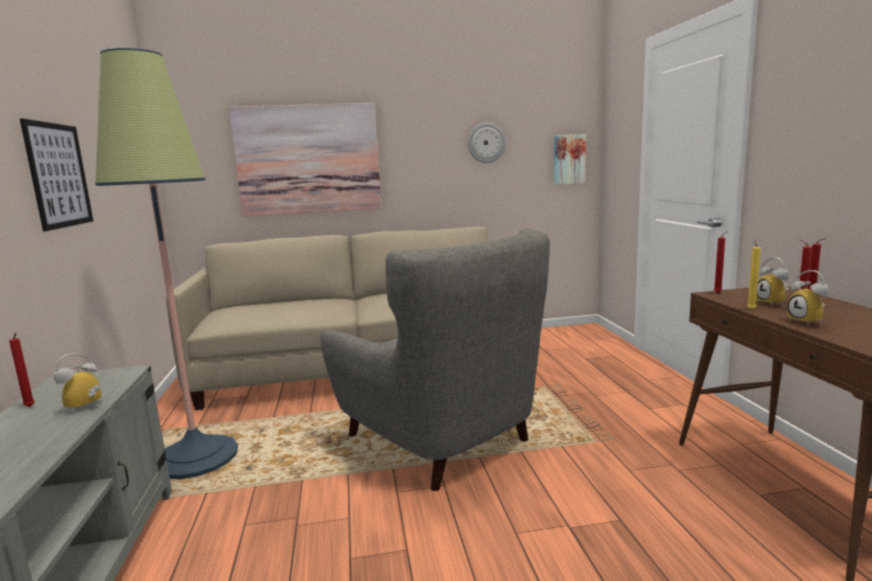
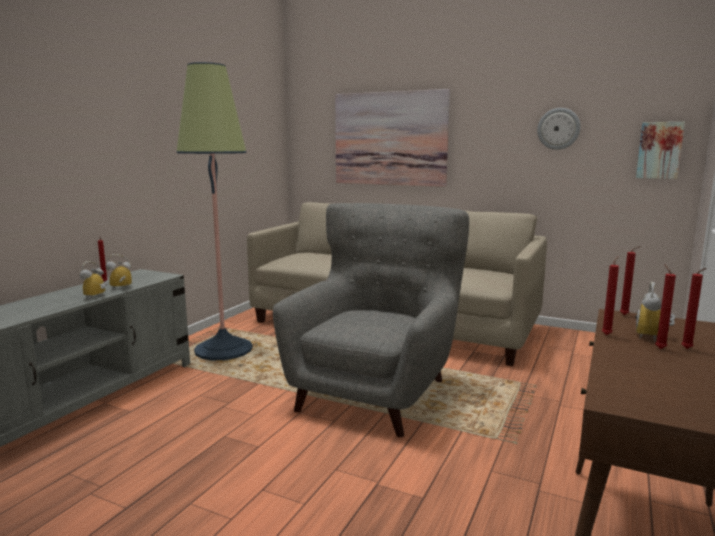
camera: 35 degrees right, 0 degrees up
picture [20,119,93,231] -> none
grey armchair [320,229,550,491] -> grey armchair turned 150 degrees counterclockwise [273,203,469,437]
yellow candle [747,239,761,310] -> red candle [602,256,619,335]
alarm clock [787,270,828,326] -> alarm clock moved to [80,261,108,299]

